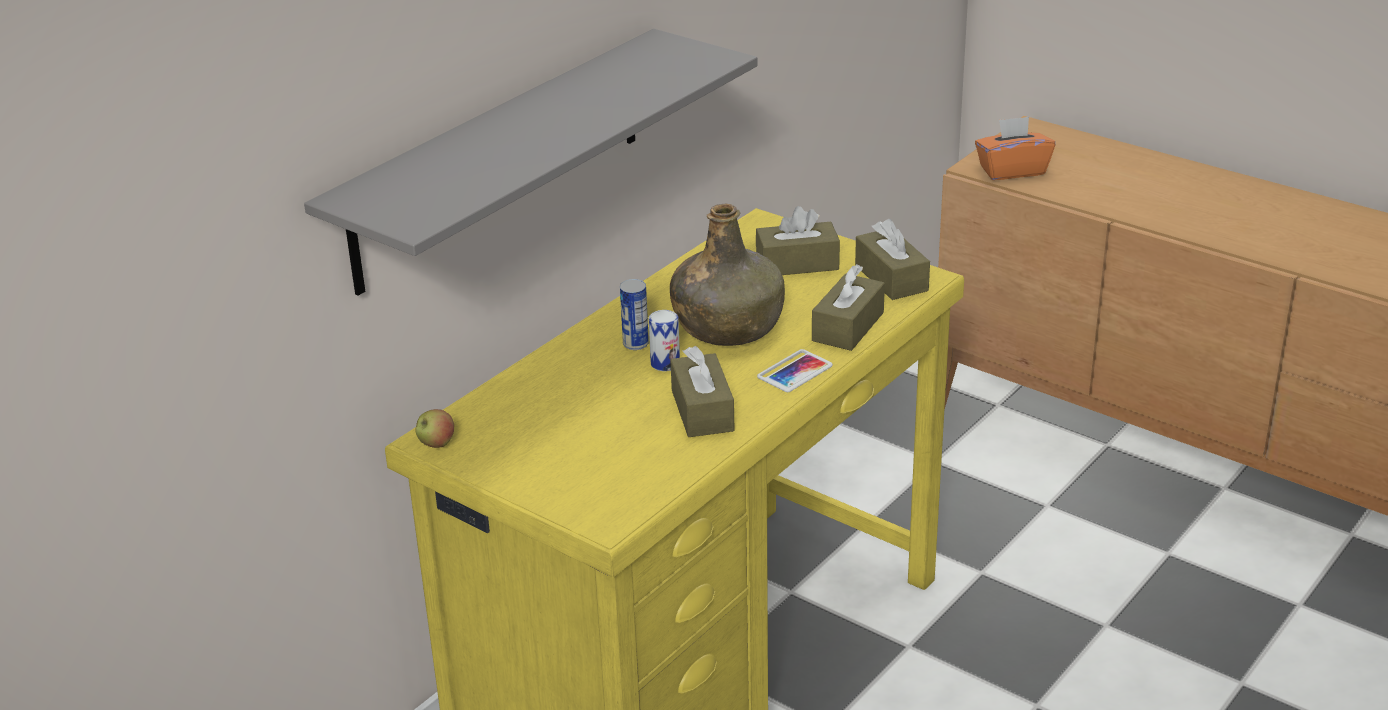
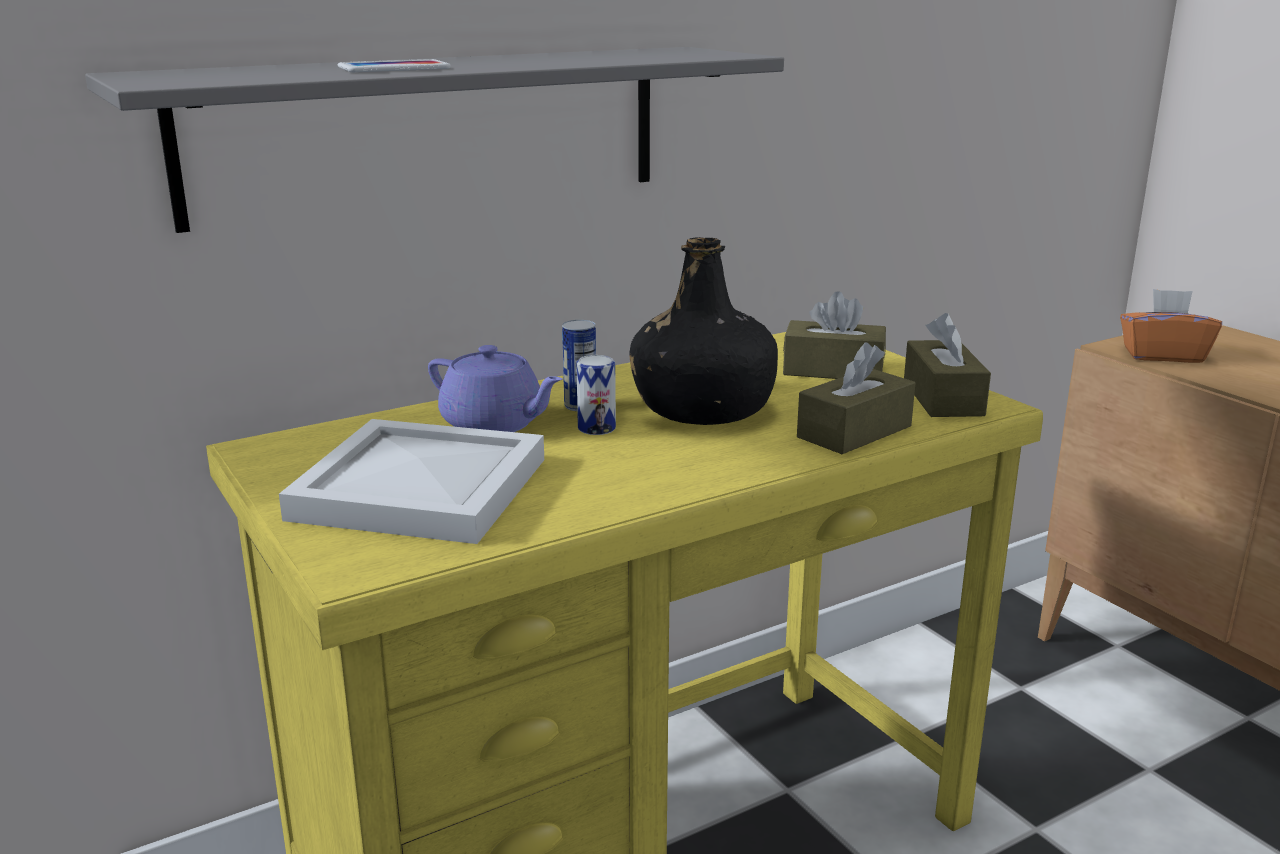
camera: 20 degrees right, 10 degrees down
apple [415,409,454,448] -> none
green bottle [670,204,785,346] -> black bottle [629,237,778,425]
brown tissue box [671,346,734,437] -> none
phone [757,349,833,392] -> phone moved to [338,59,451,72]
none -> white tray [279,419,544,544]
none -> purple teapot [428,345,563,432]

